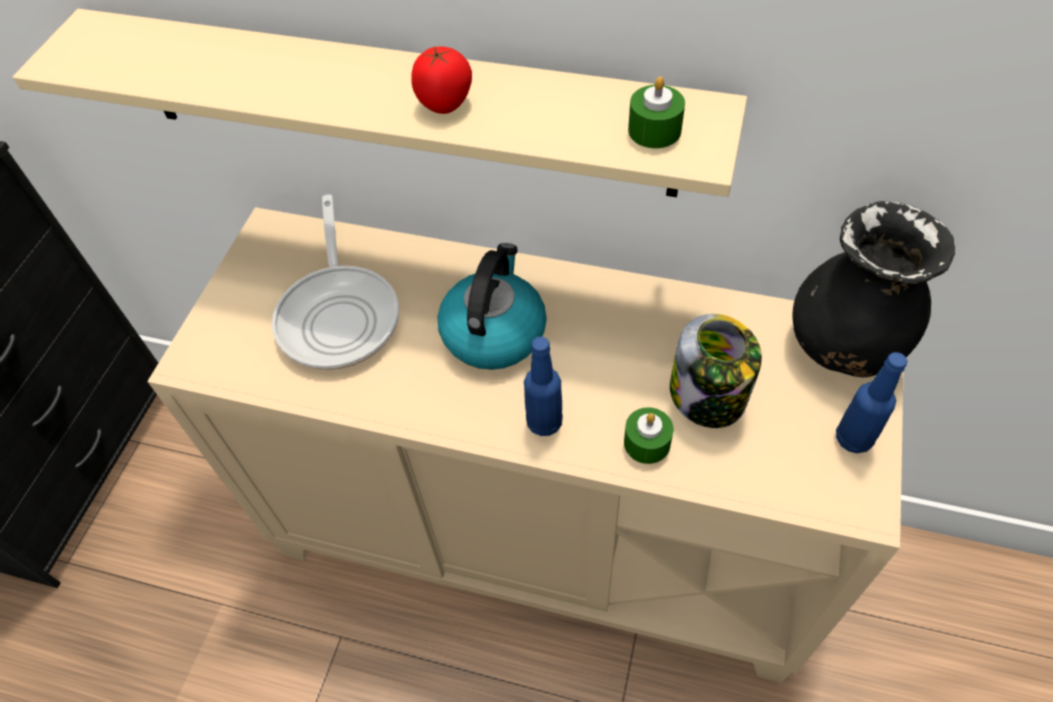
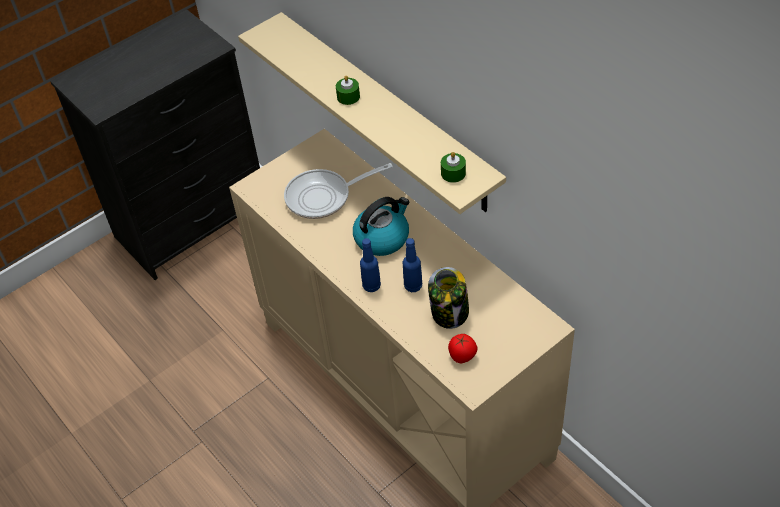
camera: 35 degrees right, 5 degrees down
frying pan [272,195,399,370] -> frying pan turned 45 degrees clockwise [284,163,393,219]
tomato [411,47,472,114] -> tomato moved to [448,334,477,363]
green candle [624,407,673,464] -> green candle moved to [336,75,360,105]
black vase [792,201,955,377] -> none
blue bottle [836,352,907,453] -> blue bottle moved to [402,238,422,292]

